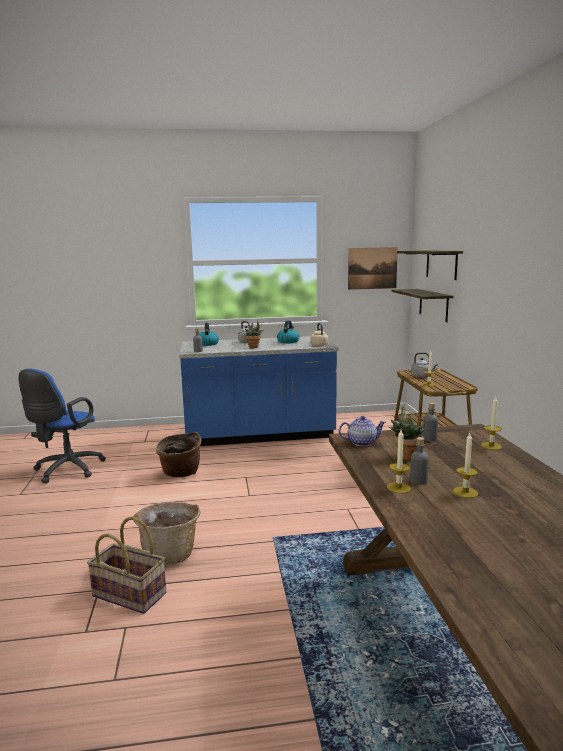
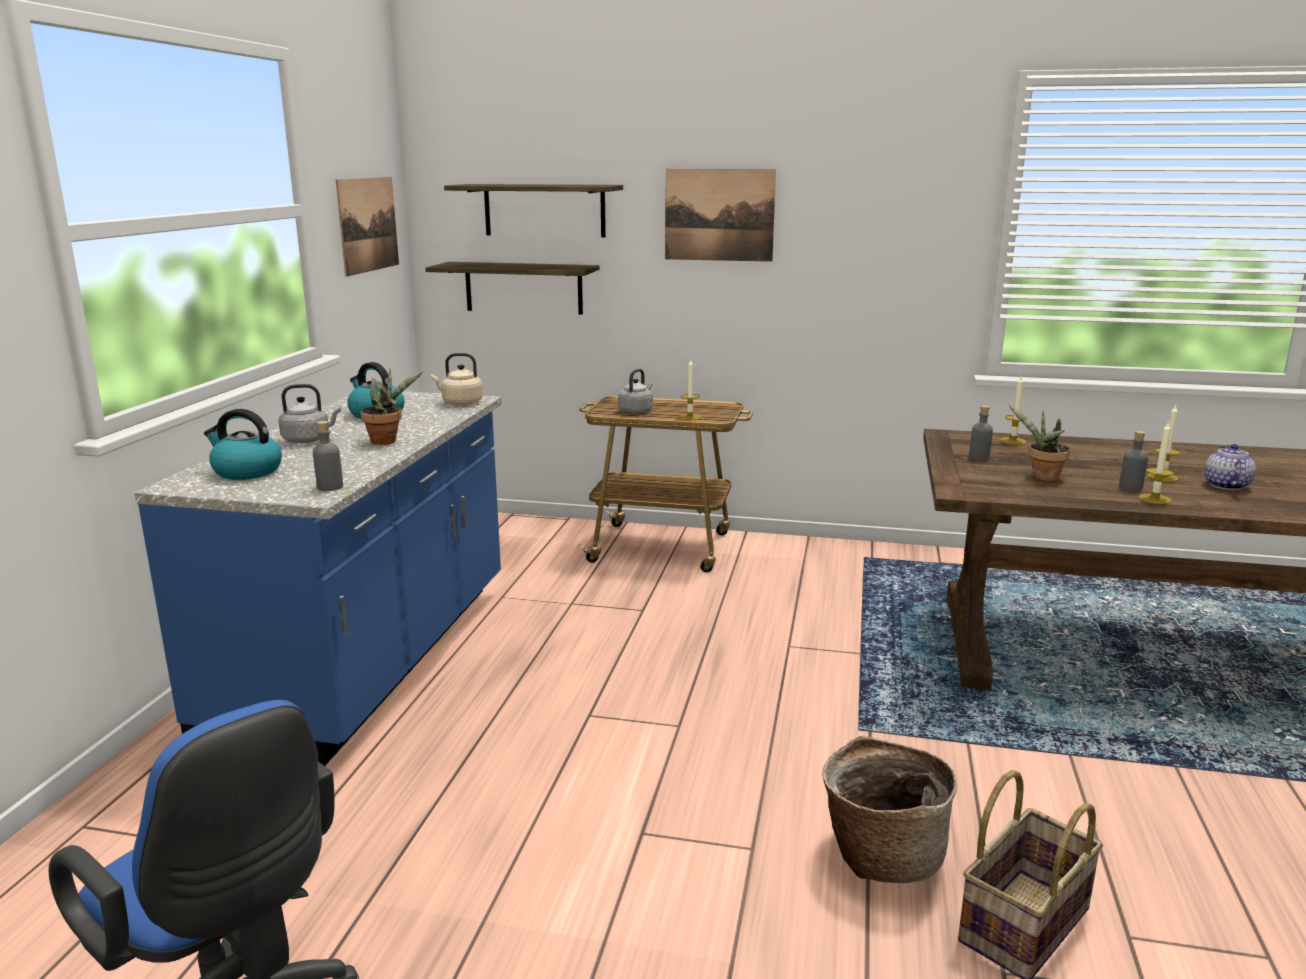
camera: 70 degrees left, 5 degrees up
basket [156,432,201,477] -> none
teapot [339,416,386,446] -> teapot moved to [1204,444,1256,490]
none -> picture [665,169,776,262]

